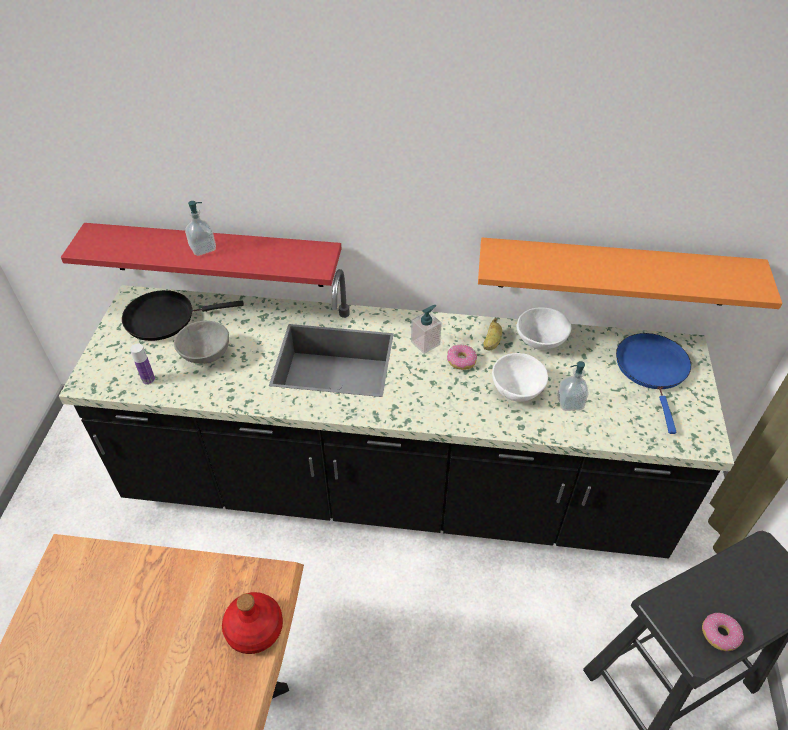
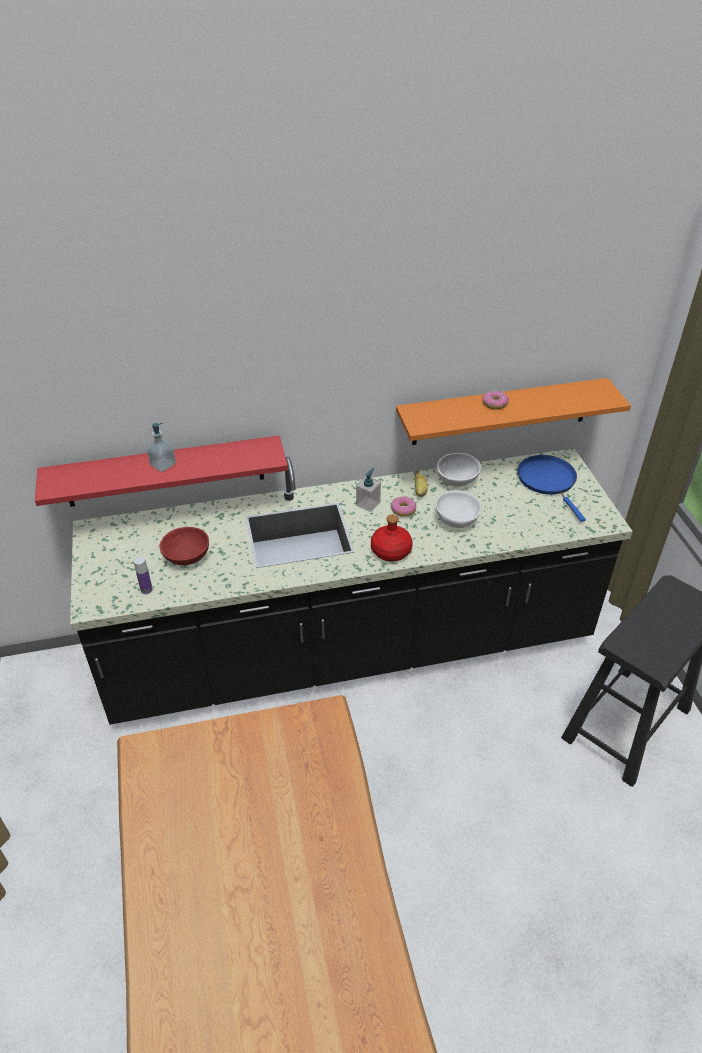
camera: 20 degrees left, 5 degrees down
black frying pan [122,290,244,341] -> none
grey bowl [174,321,229,364] -> red bowl [159,527,209,565]
red bottle [222,592,283,654] -> red bottle moved to [371,514,413,562]
soap dispenser [557,361,589,411] -> none
donut [702,613,744,651] -> donut moved to [482,391,509,410]

